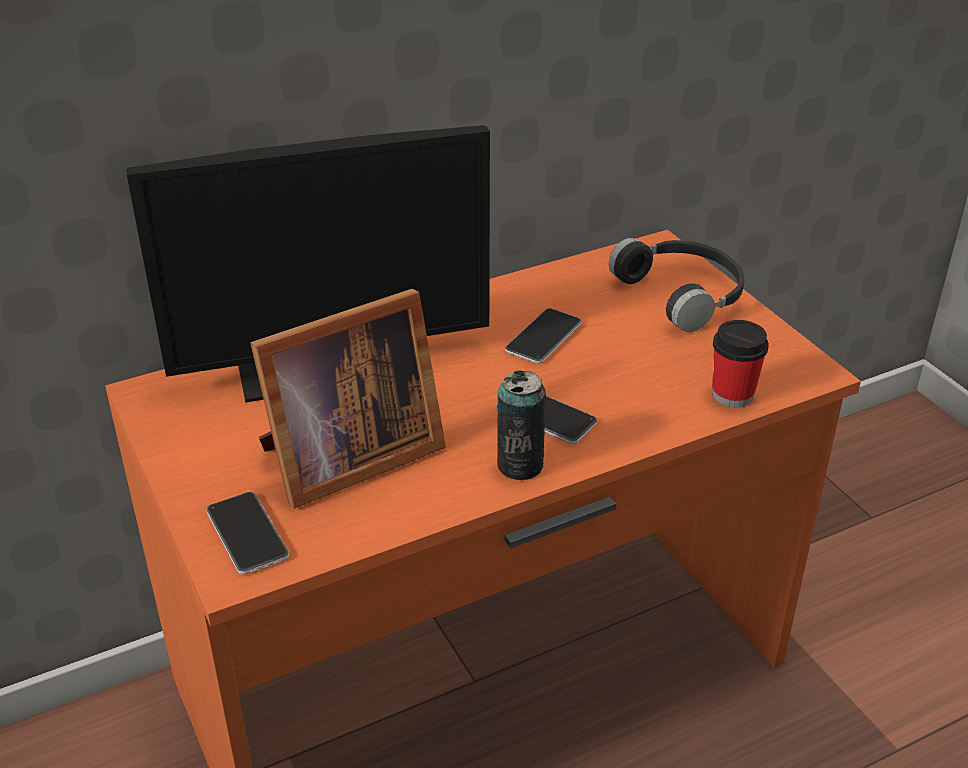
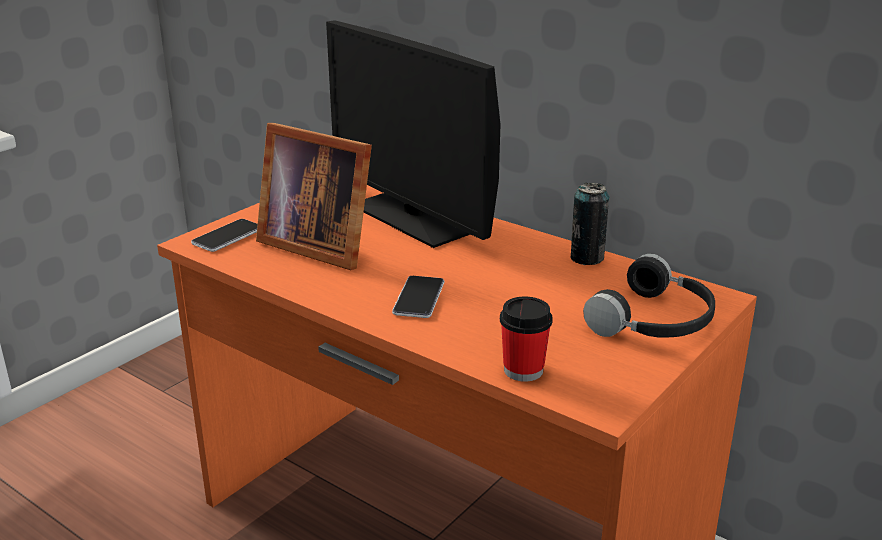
camera: 65 degrees right, 10 degrees down
can [497,370,546,480] -> can moved to [570,183,609,265]
phone [505,308,582,364] -> none

